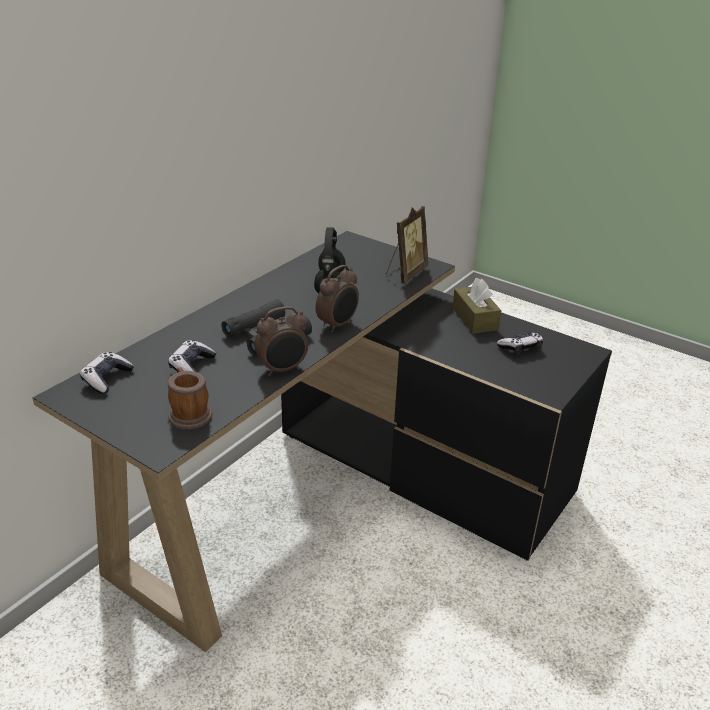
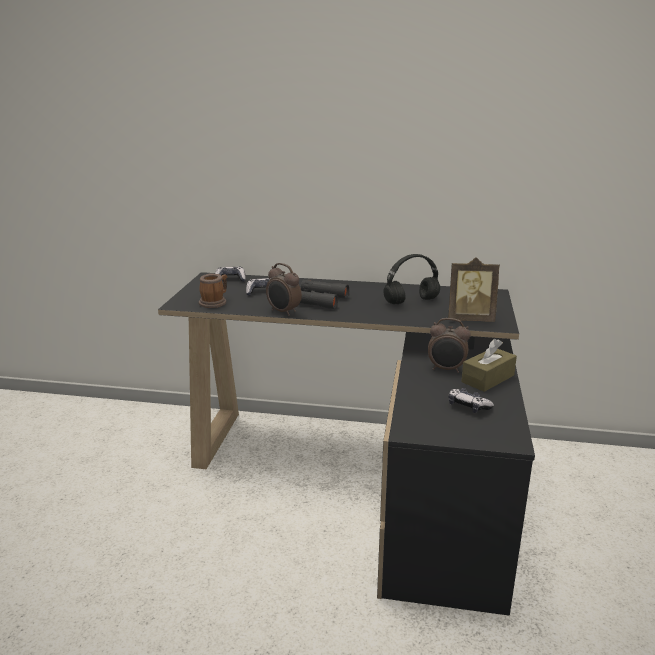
camera: 65 degrees right, 10 degrees down
alarm clock [316,265,359,332] -> alarm clock moved to [428,318,471,373]

